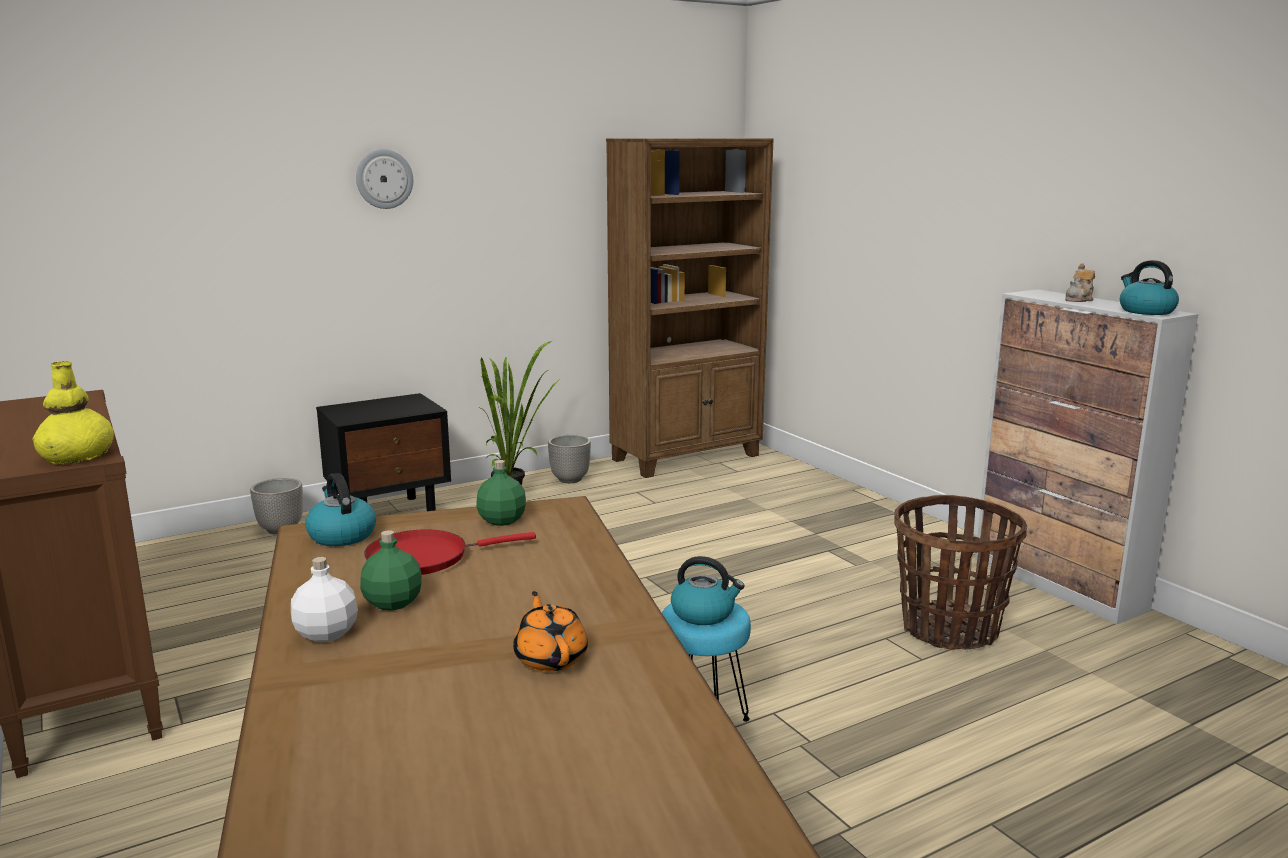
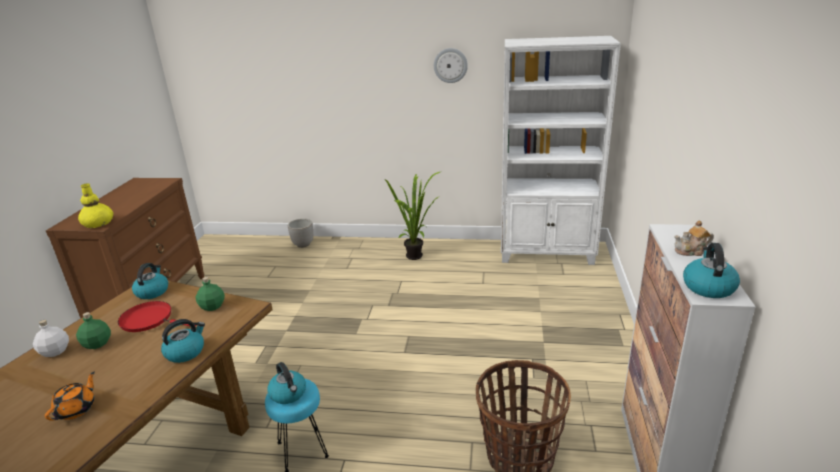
camera: 40 degrees right, 10 degrees up
black nightstand [316,393,451,511] -> none
wall clock [356,149,413,209] -> wall clock moved to [434,48,468,83]
planter [548,435,591,483] -> none
brown bookcase [606,138,774,478] -> white bookcase [501,36,621,265]
none -> kettle [161,319,205,363]

